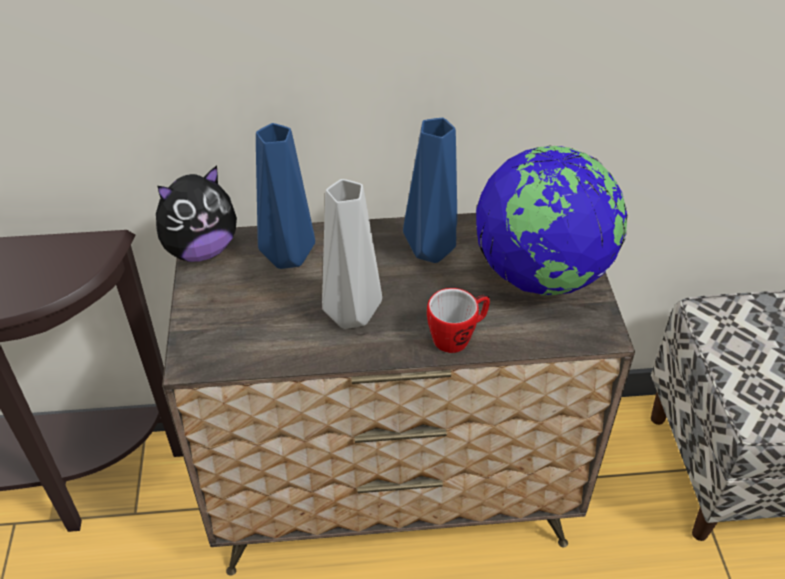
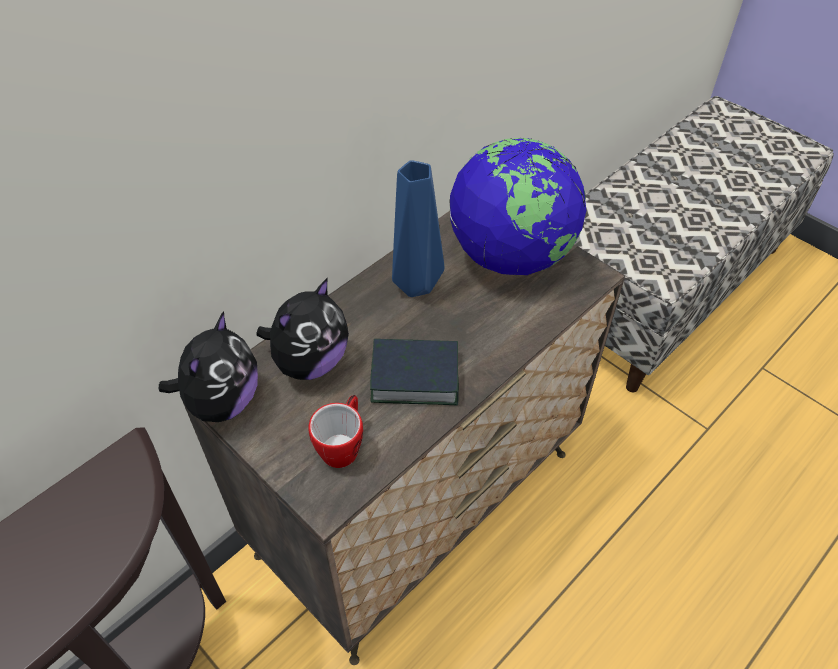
camera: 40 degrees left, 5 degrees up
blue vase [256,123,315,269] -> plush toy [256,278,349,380]
grey vase [322,179,382,329] -> book [370,339,459,405]
mug [427,288,490,353] -> mug moved to [309,395,363,468]

